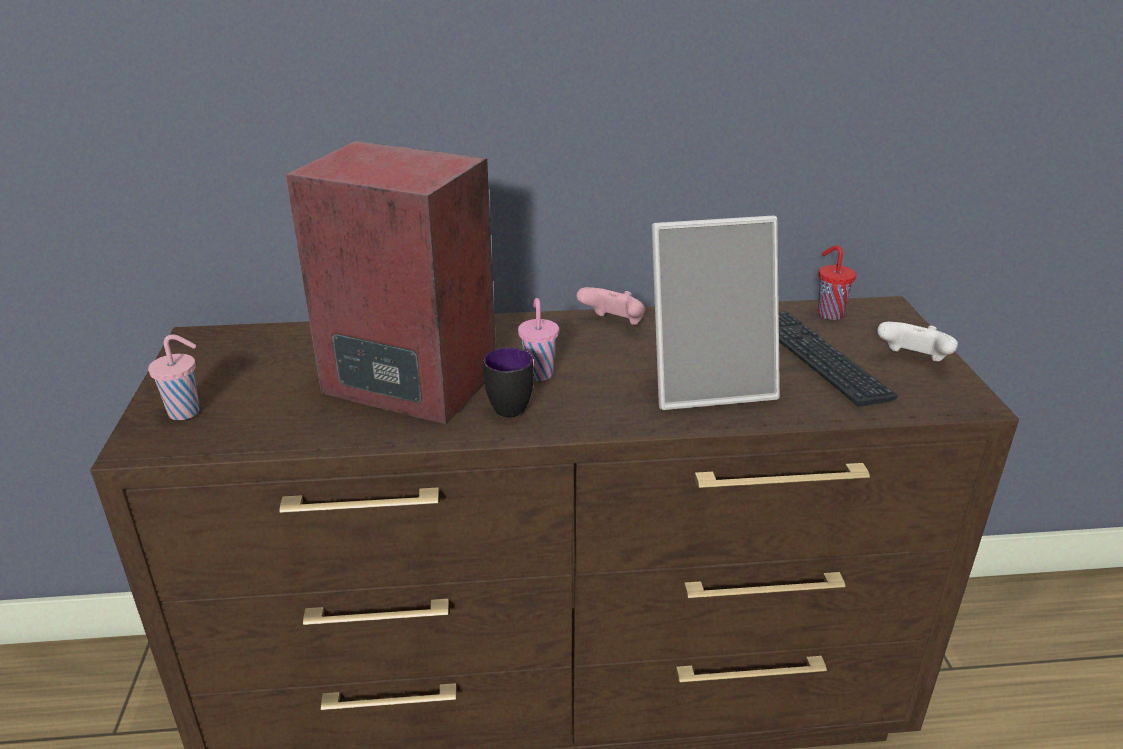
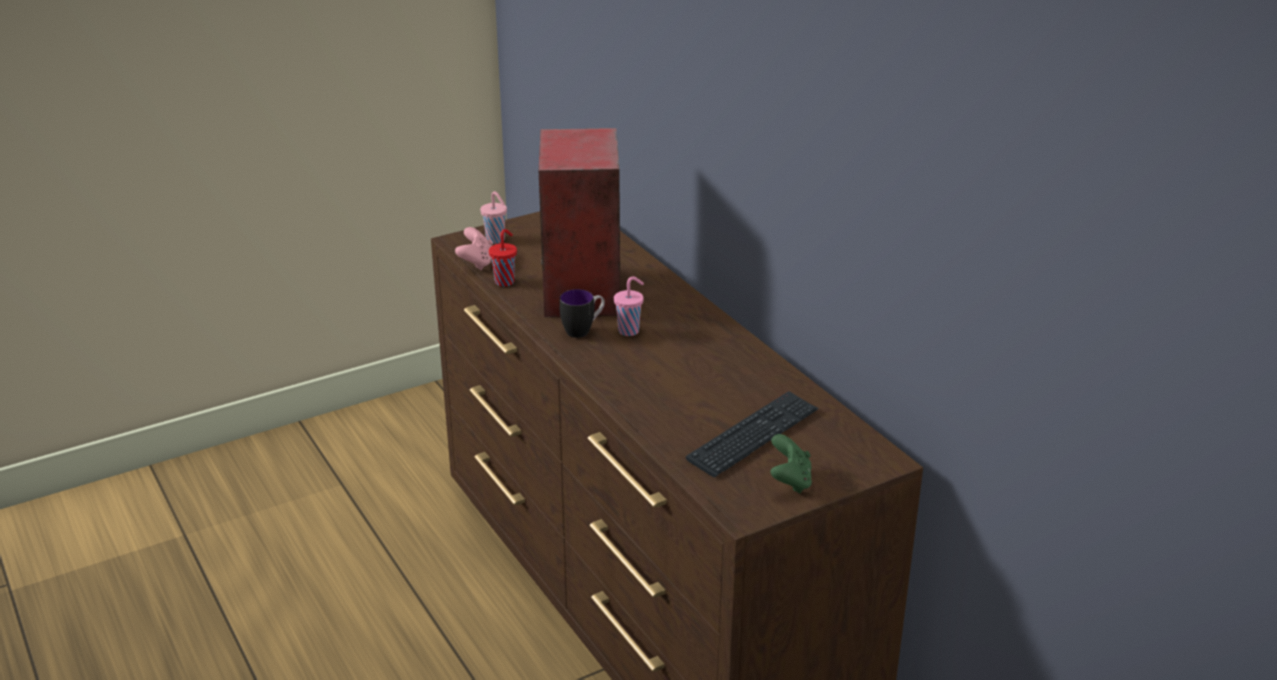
camera: 65 degrees right, 0 degrees up
pink game controller [577,287,645,325] -> pink game controller moved to [455,227,493,270]
picture frame [652,215,780,410] -> none
red cup [818,245,856,320] -> red cup moved to [489,229,517,286]
white game controller [877,322,958,362] -> green game controller [770,434,812,494]

